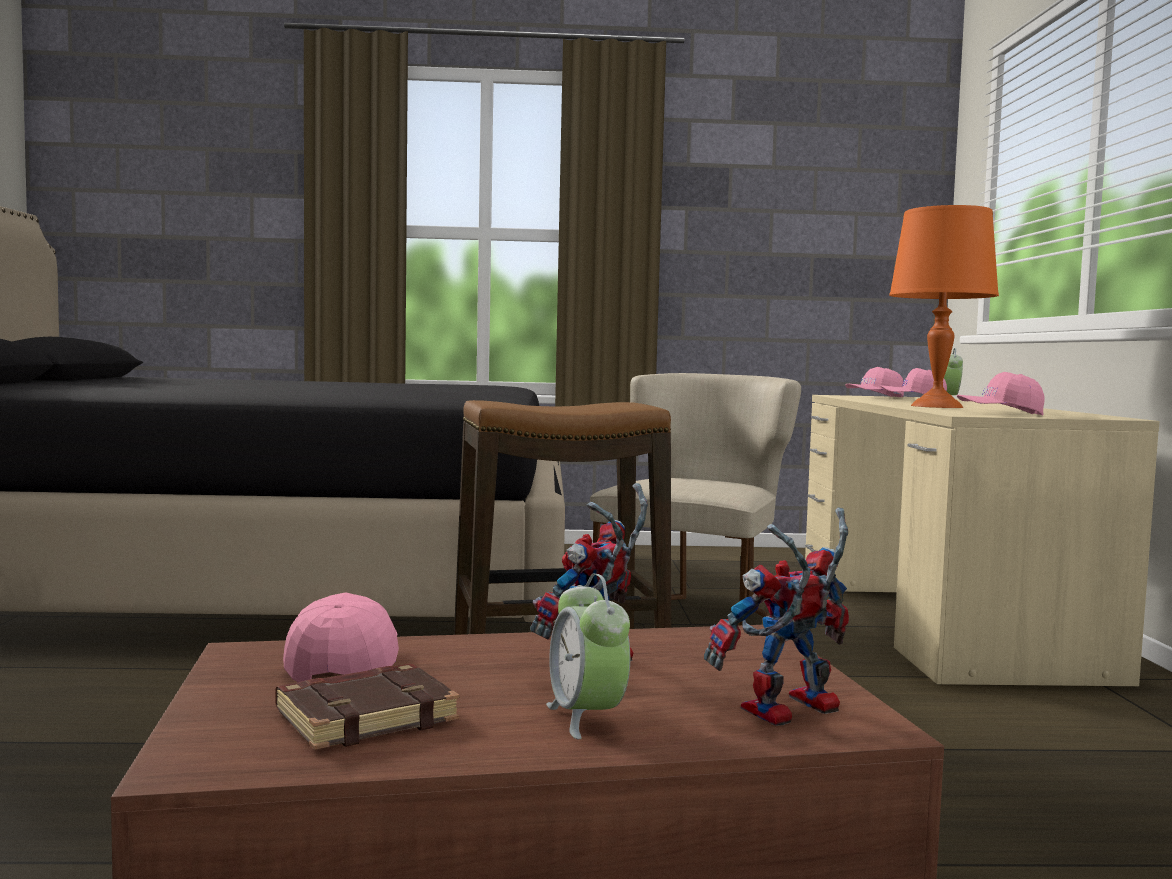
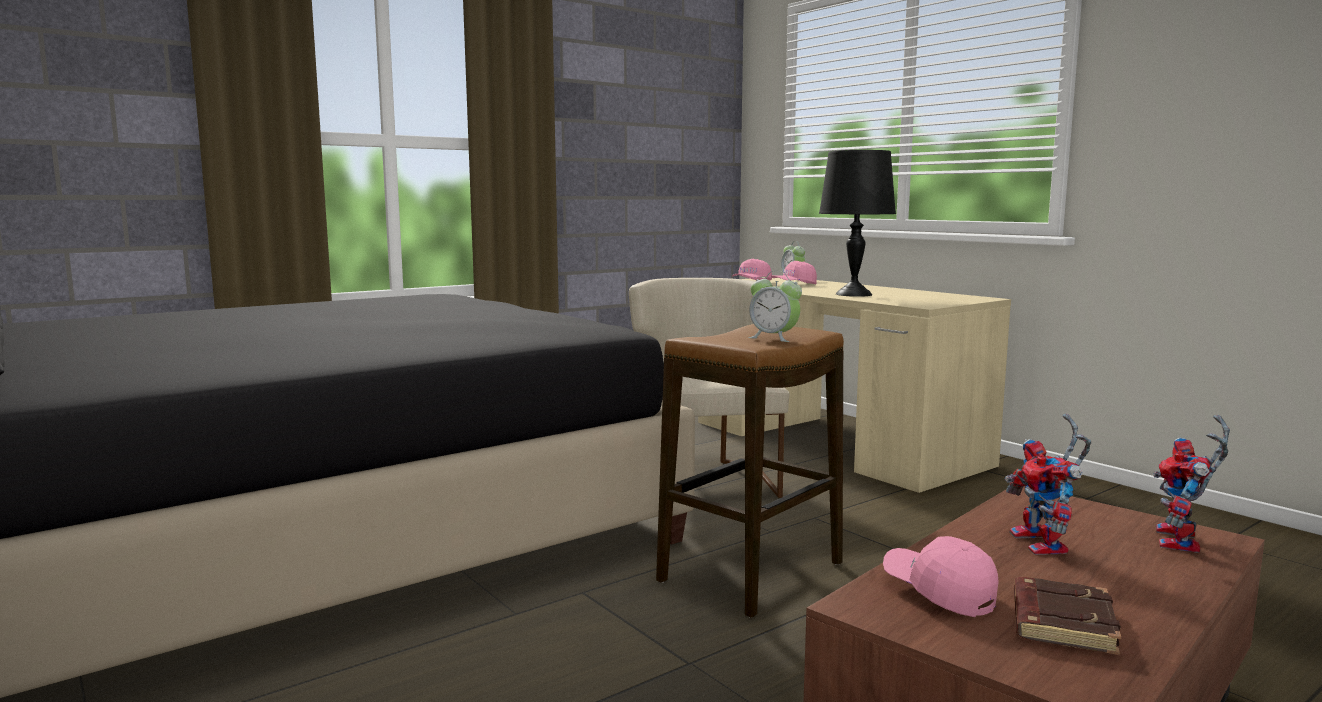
camera: 35 degrees left, 5 degrees up
alarm clock [546,574,630,739] -> alarm clock moved to [748,271,802,342]
orange table lamp [889,205,999,408] -> black table lamp [819,150,896,297]
pink cap [957,372,1045,416] -> none

